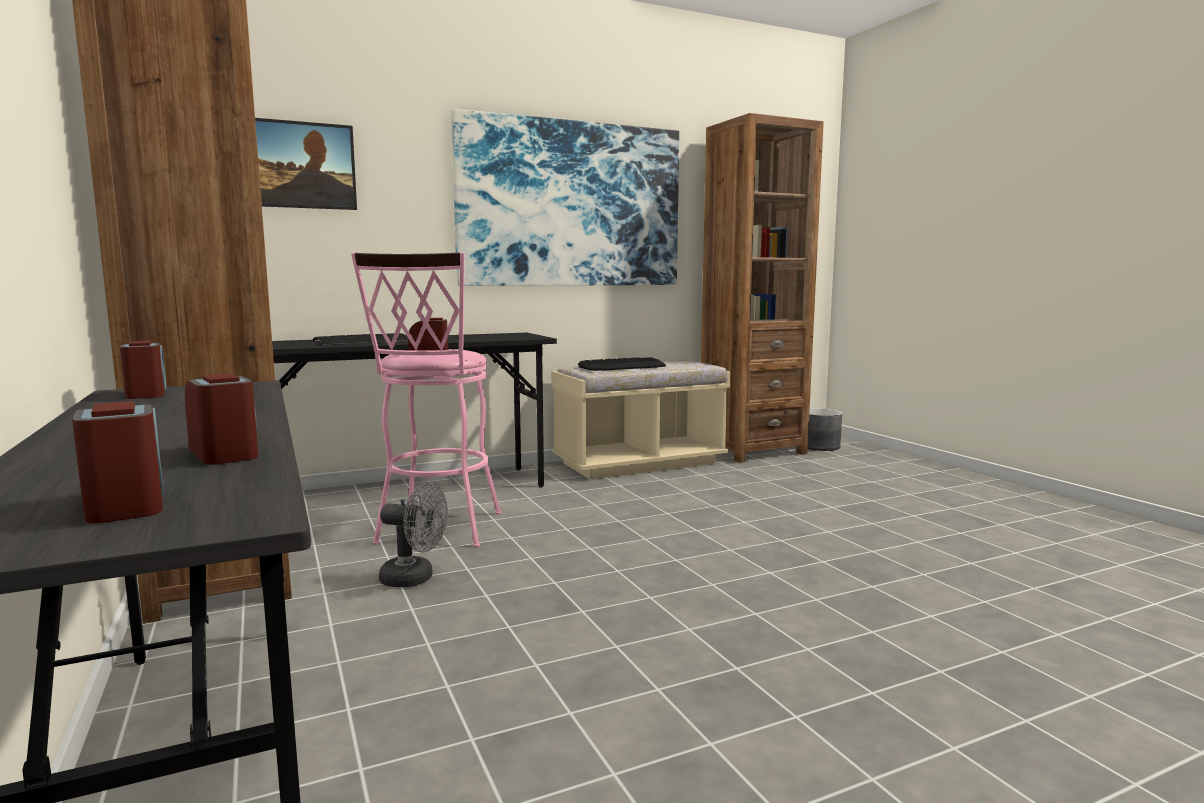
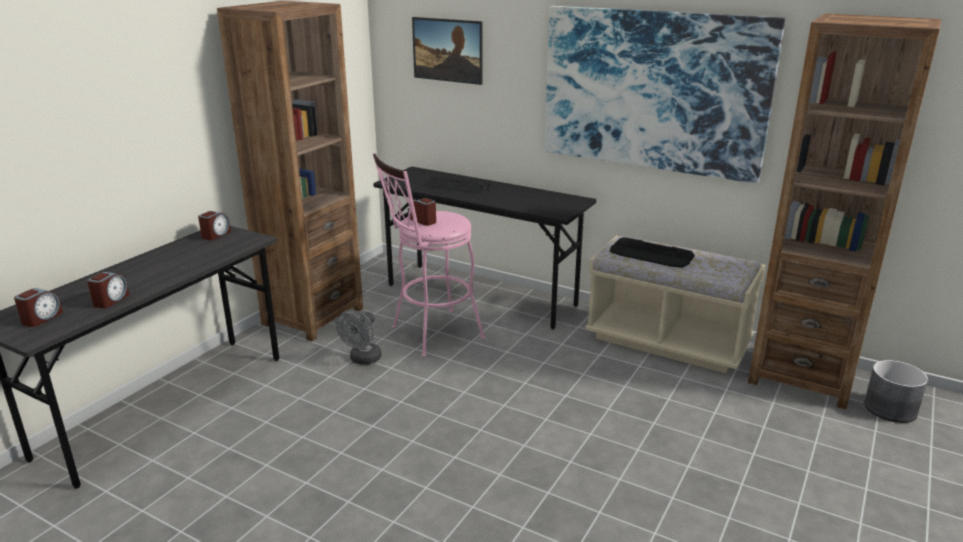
camera: 55 degrees right, 15 degrees up
grey fan [379,483,448,587] -> grey fan turned 45 degrees clockwise [336,310,382,365]

